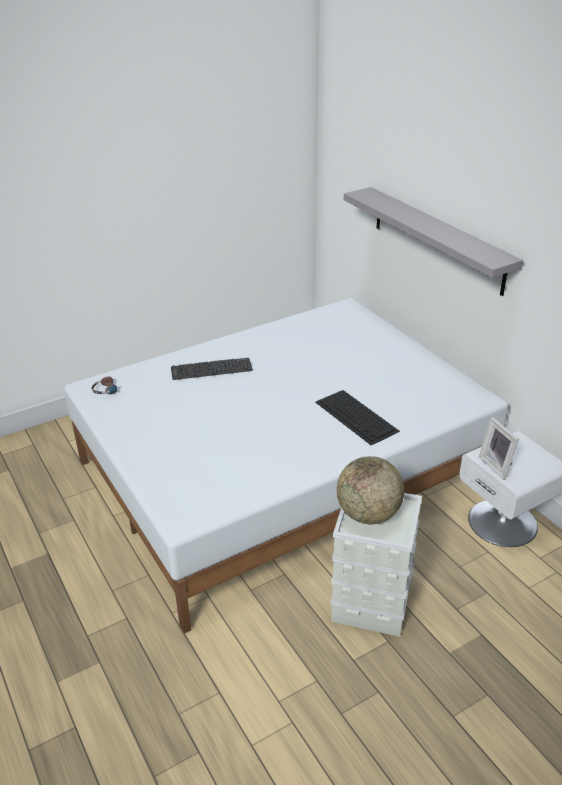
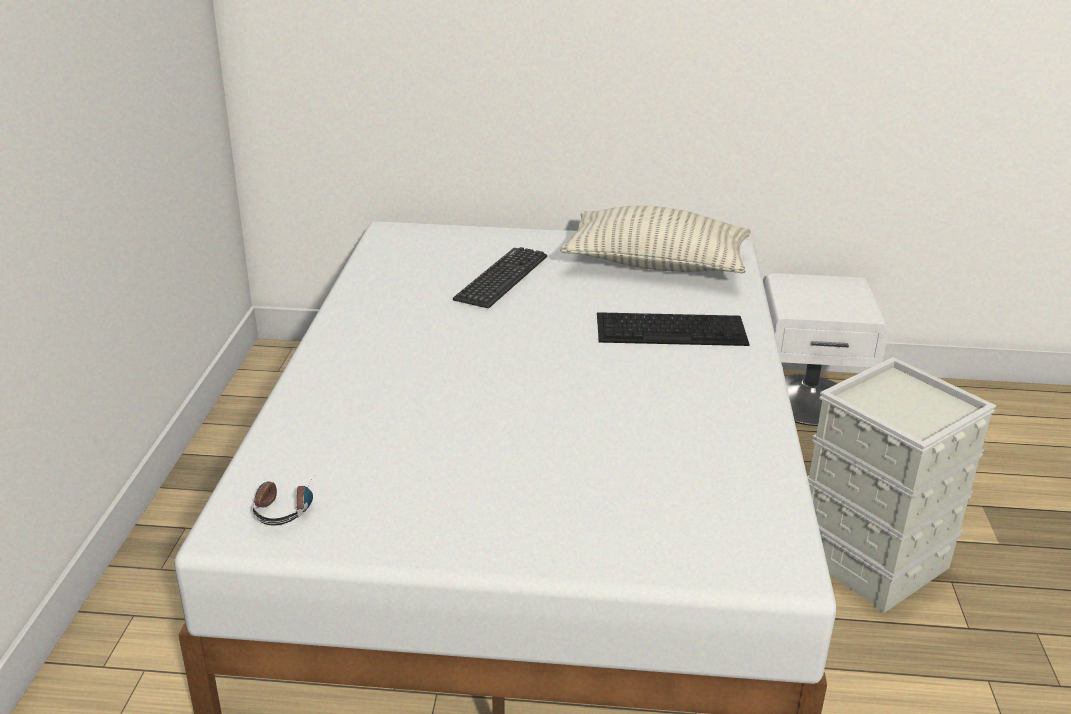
camera: 55 degrees left, 5 degrees down
keyboard [171,358,253,380] -> keyboard moved to [453,247,547,308]
globe [337,456,404,524] -> none
grey shelf [344,187,523,296] -> none
picture frame [479,417,519,480] -> none
none -> pillow [560,206,751,273]

